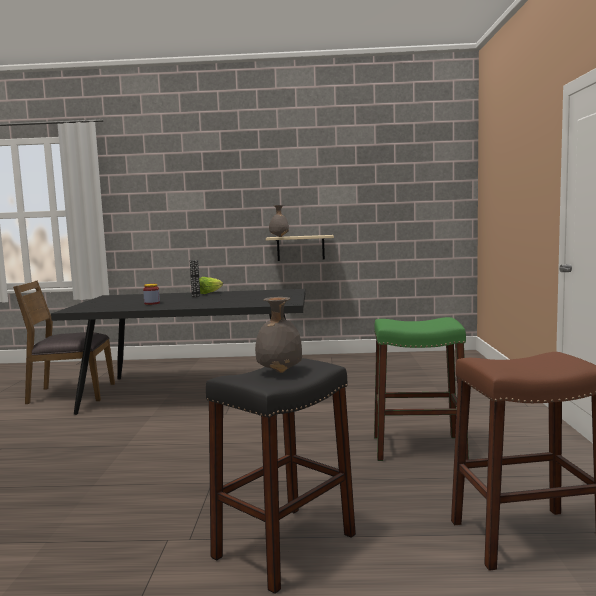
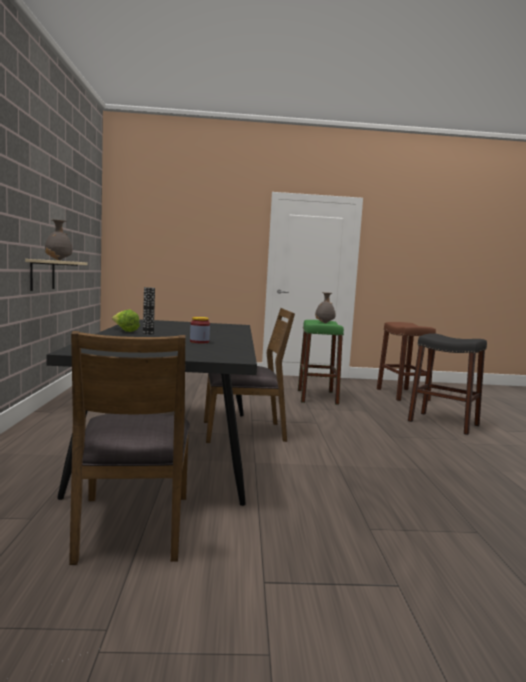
camera: 95 degrees left, 0 degrees up
grey vase [255,297,302,373] -> grey vase moved to [315,292,336,323]
none -> brown chair [204,308,295,443]

